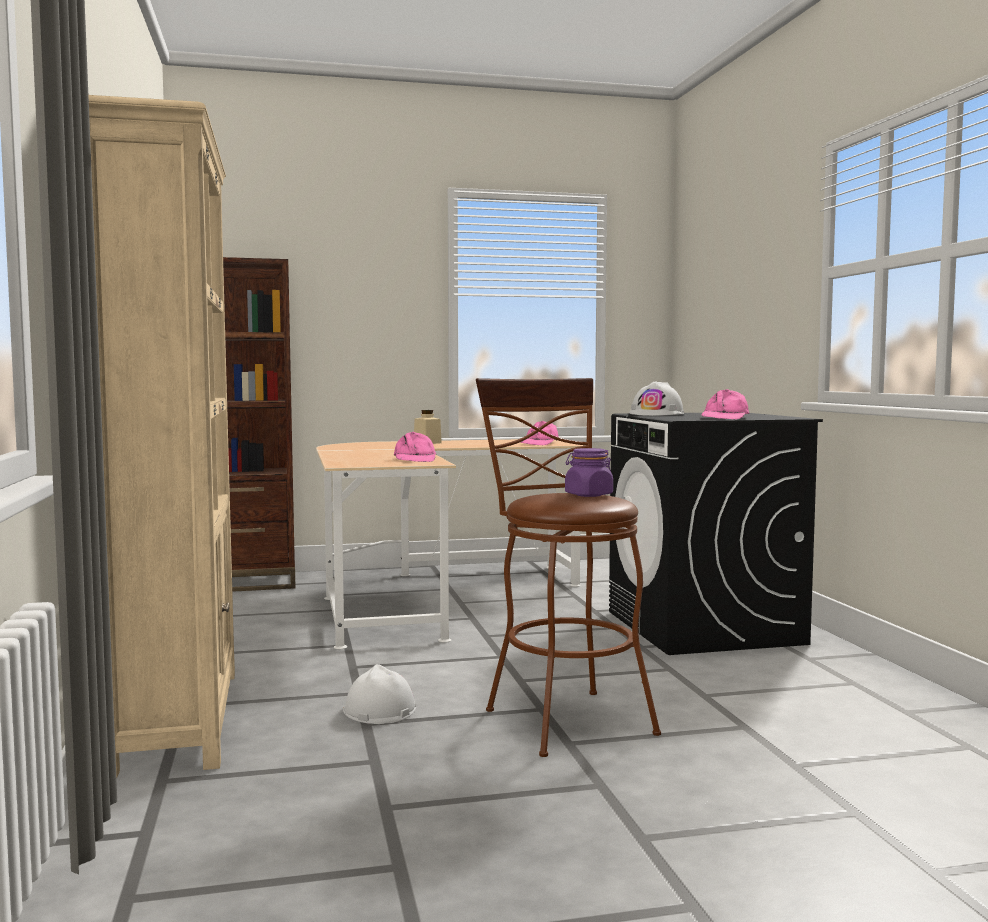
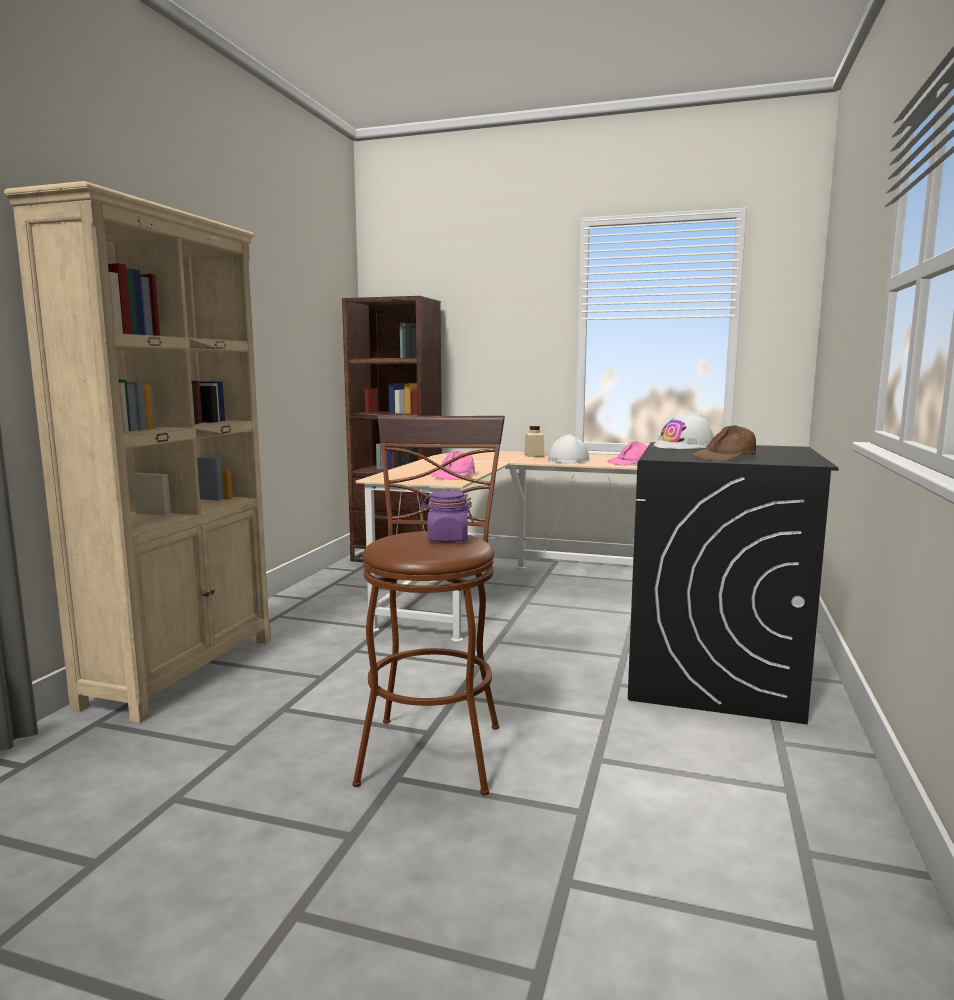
camera: 30 degrees right, 5 degrees up
white hard hat [343,664,416,724] -> white hard hat moved to [547,434,590,463]
pink cap [701,389,750,420] -> brown cap [692,425,756,462]

